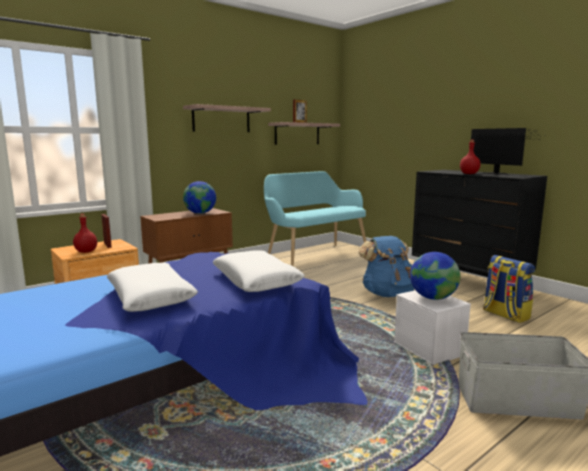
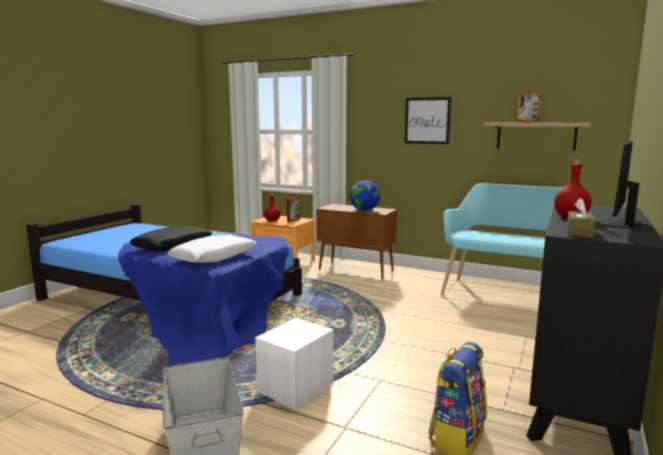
camera: 65 degrees right, 0 degrees up
white pillow [107,263,198,312] -> black pillow [129,226,212,250]
shelf [183,104,271,132] -> picture [405,97,451,144]
blue backpack [358,236,414,297] -> none
globe [410,252,460,300] -> none
none -> brown tissue box [567,198,595,238]

